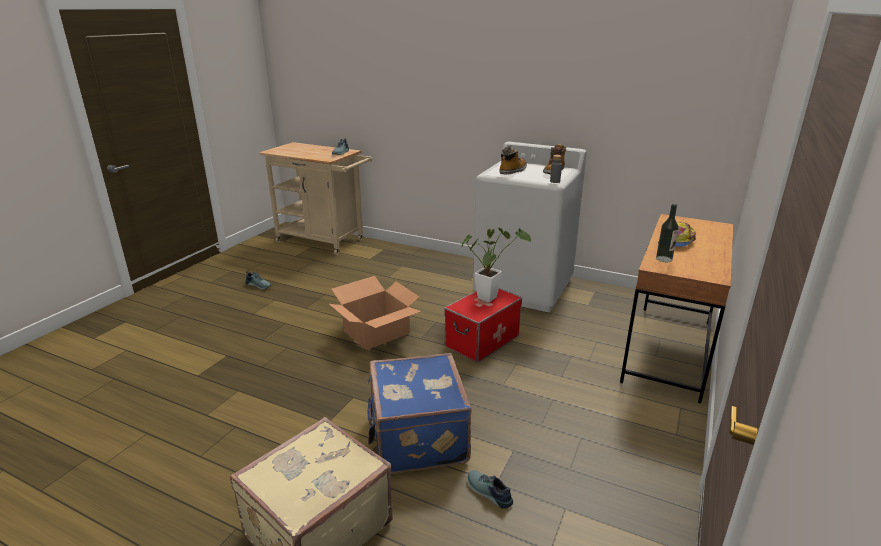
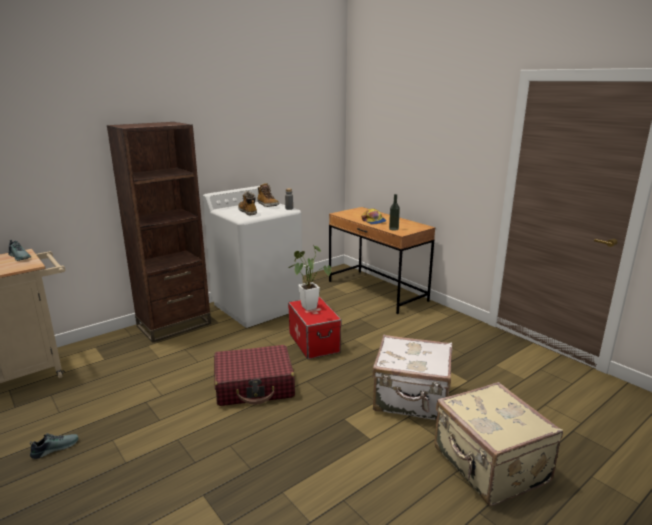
camera: 65 degrees left, 5 degrees down
cardboard box [329,276,422,350] -> red suitcase [214,345,295,406]
blue suitcase [367,353,472,474] -> white suitcase [372,335,452,421]
shoe [468,470,513,509] -> none
none -> brown bookcase [107,122,211,343]

